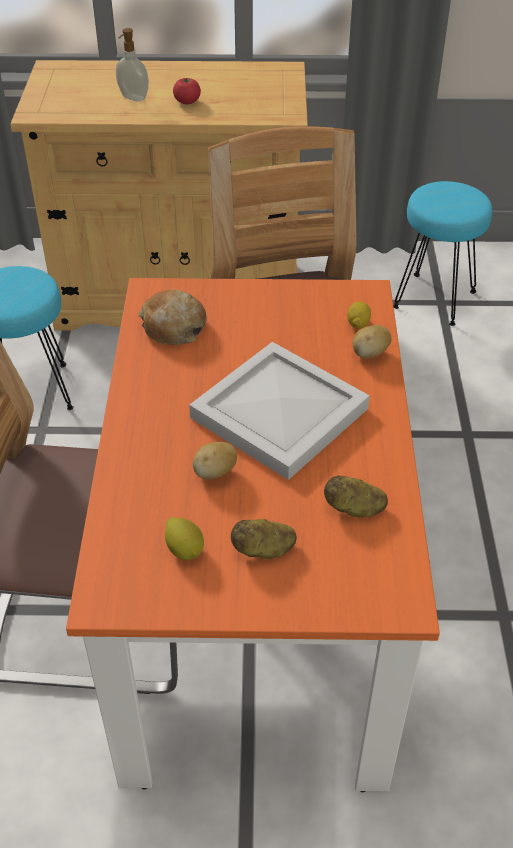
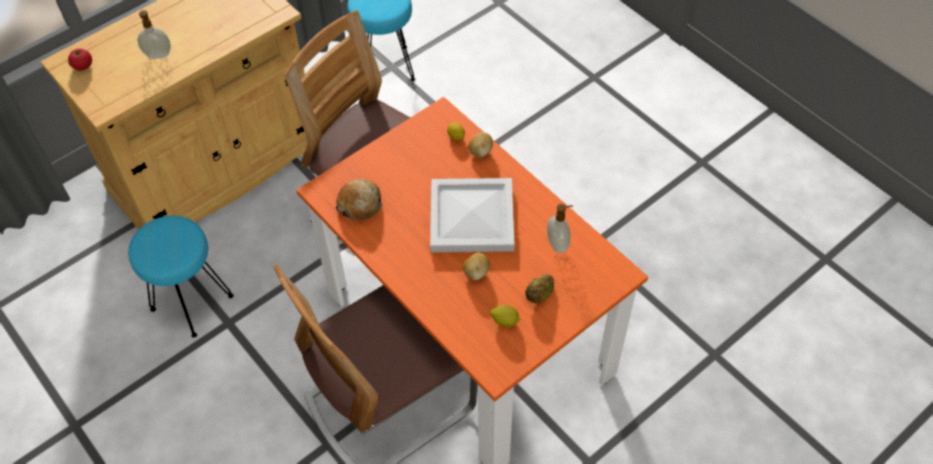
camera: 40 degrees left, 10 degrees up
tomato [173,78,201,104] -> tomato moved to [68,48,92,71]
potato [324,475,388,518] -> soap dispenser [547,204,573,253]

